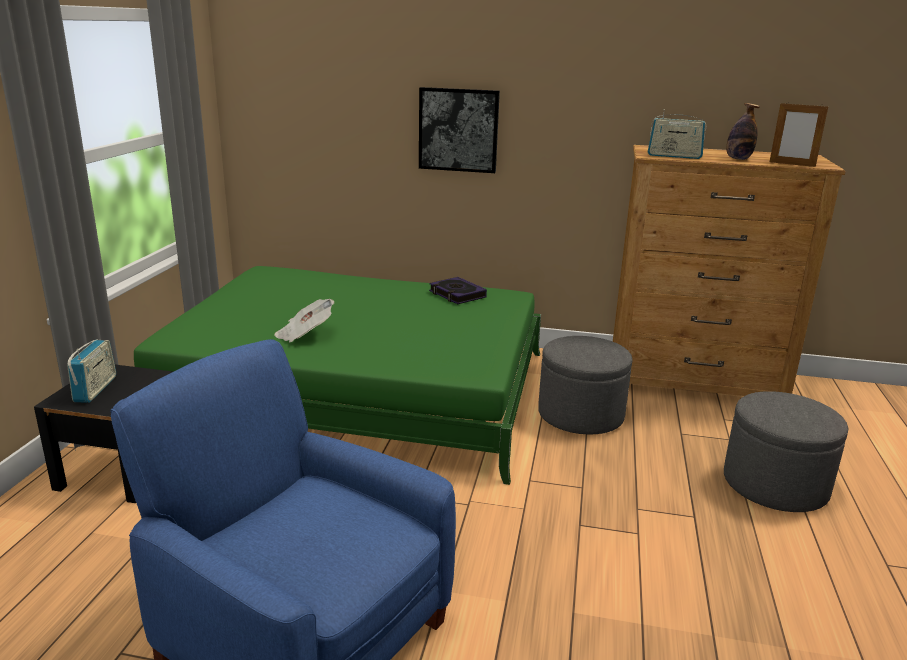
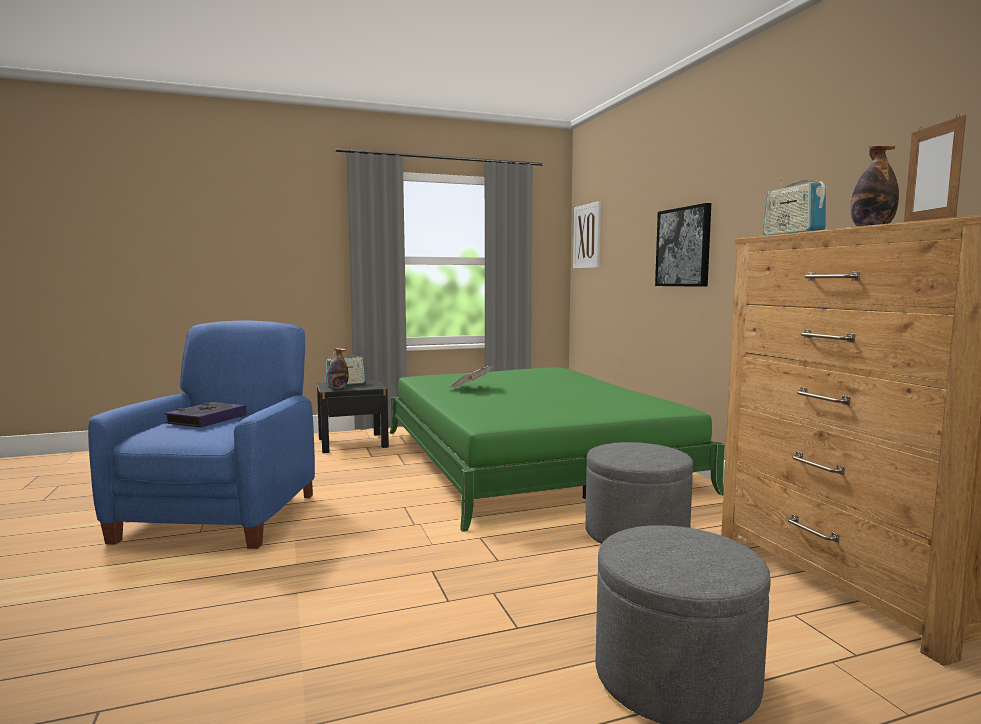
camera: 60 degrees right, 15 degrees down
book [429,277,487,304] -> book moved to [165,402,246,428]
none -> bottle [327,348,348,389]
none -> picture [573,201,601,269]

